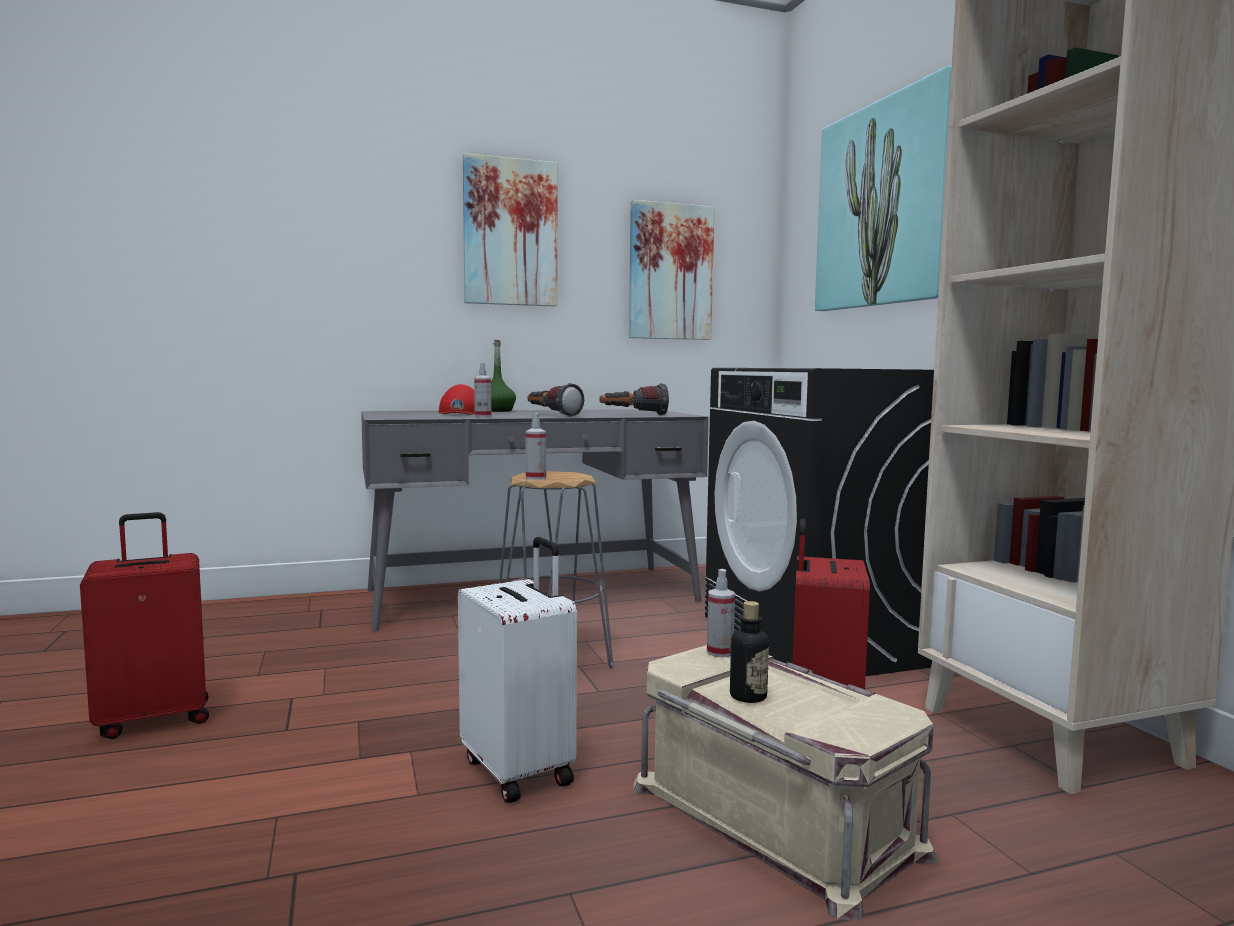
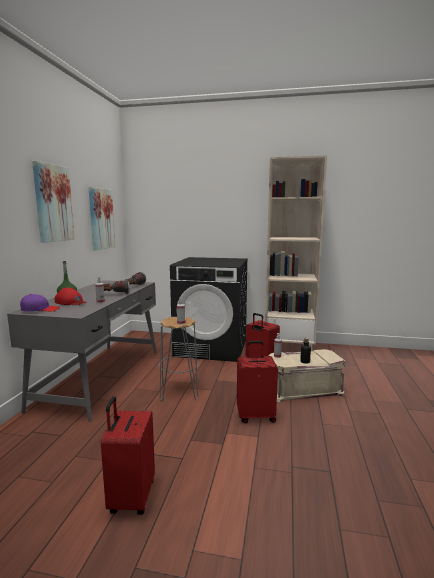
camera: 60 degrees left, 5 degrees up
white suitcase [458,537,577,803] -> red suitcase [237,341,278,423]
picture [815,65,952,311] -> none
none -> purple cap [20,294,60,312]

